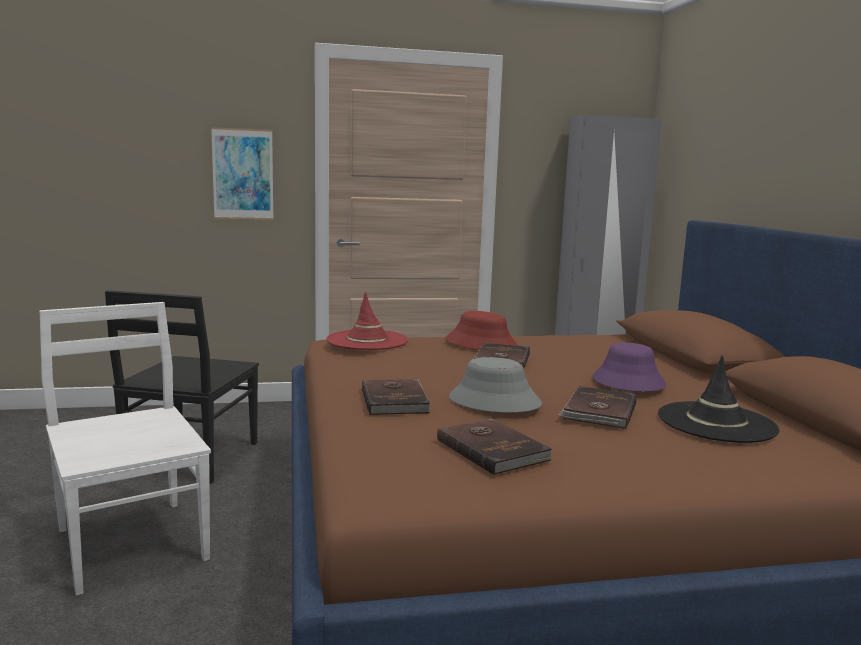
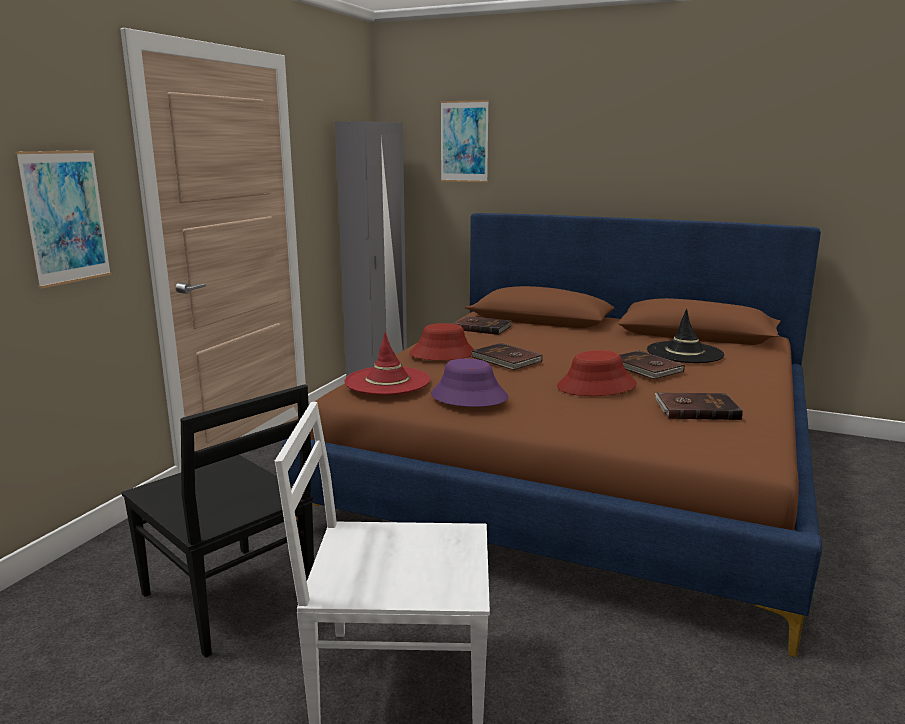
camera: 55 degrees left, 5 degrees up
brown book [362,379,431,415] -> brown book moved to [453,316,511,335]
grey hat [449,357,542,413] -> red hat [557,350,637,396]
purple hat [592,343,666,392] -> purple hat moved to [431,359,508,407]
none -> picture [440,100,489,182]

